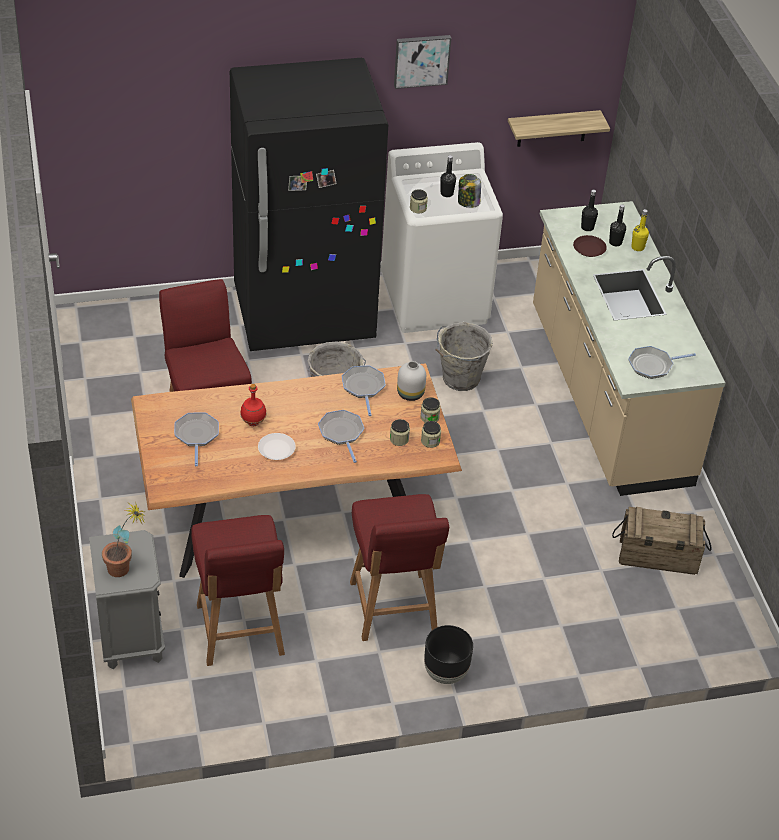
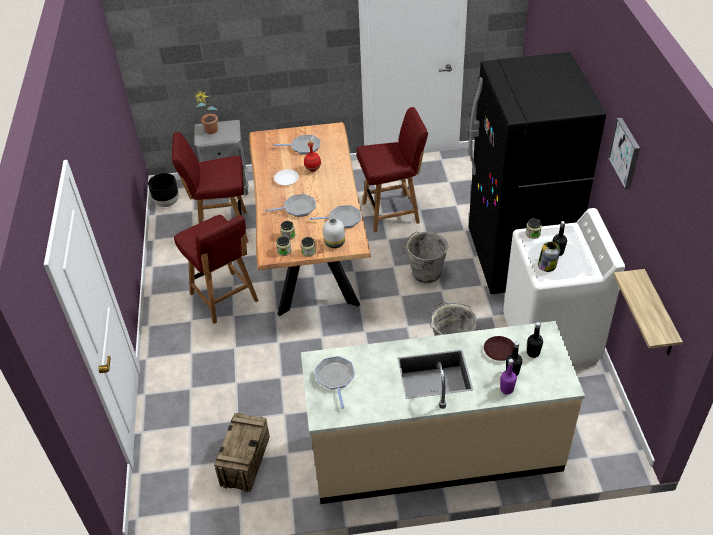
camera: 100 degrees right, 0 degrees up
red chair [350,494,449,641] -> red chair turned 120 degrees counterclockwise [174,215,259,324]
black planter [424,625,473,684] -> black planter moved to [148,173,179,207]
yellow bottle [632,209,649,251] -> purple bottle [500,358,517,394]

